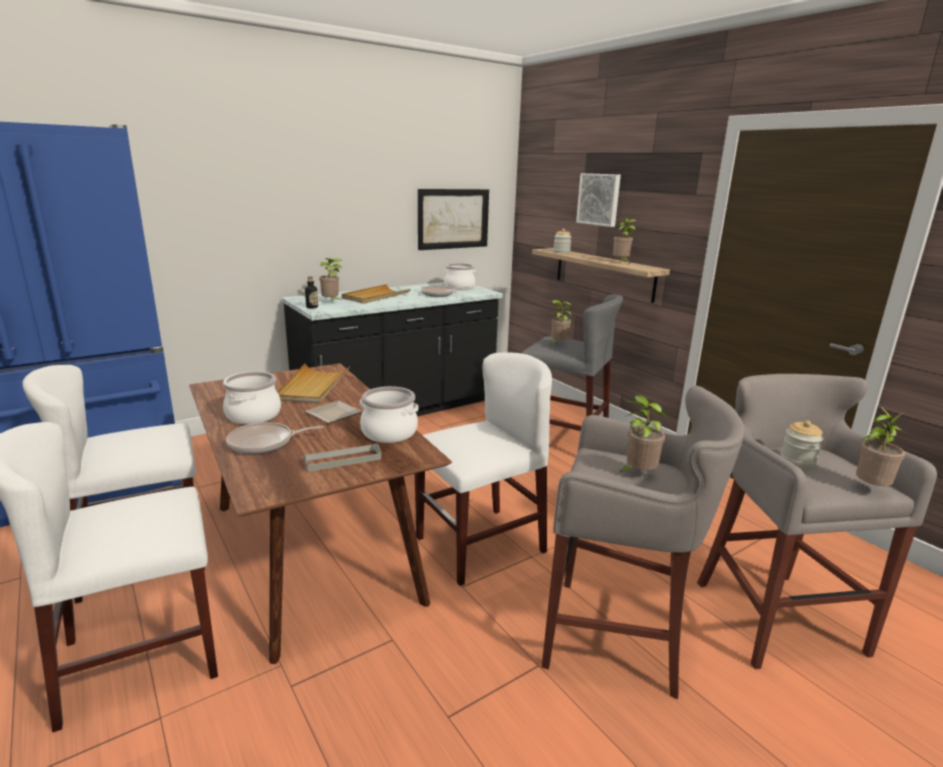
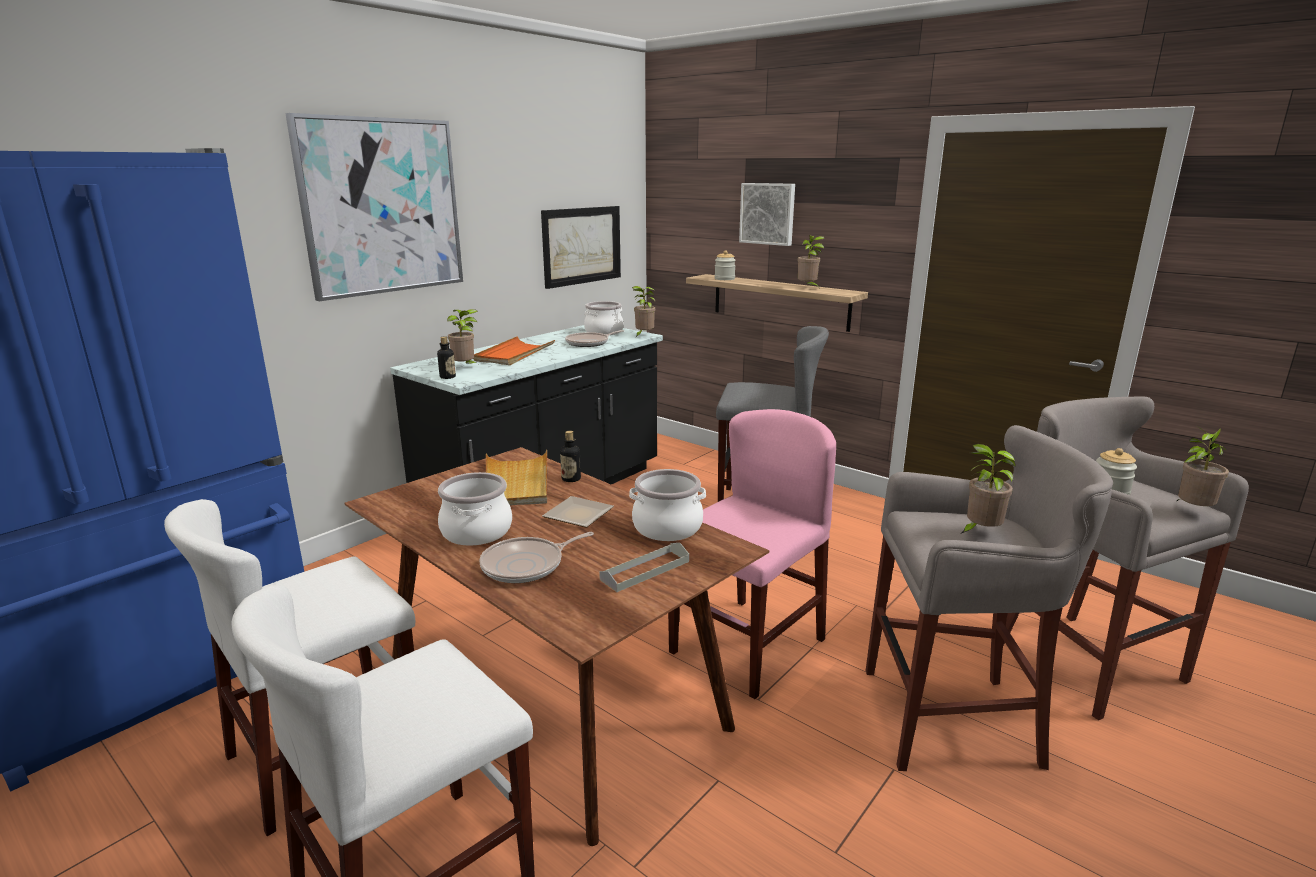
camera: 15 degrees left, 0 degrees up
beige tray [342,284,411,304] -> orange tray [473,336,555,365]
white chair [415,352,552,586] -> pink chair [668,409,836,699]
potted plant [550,300,571,346] -> potted plant moved to [632,286,655,337]
none -> picture [285,113,463,301]
none -> bottle [560,431,581,482]

